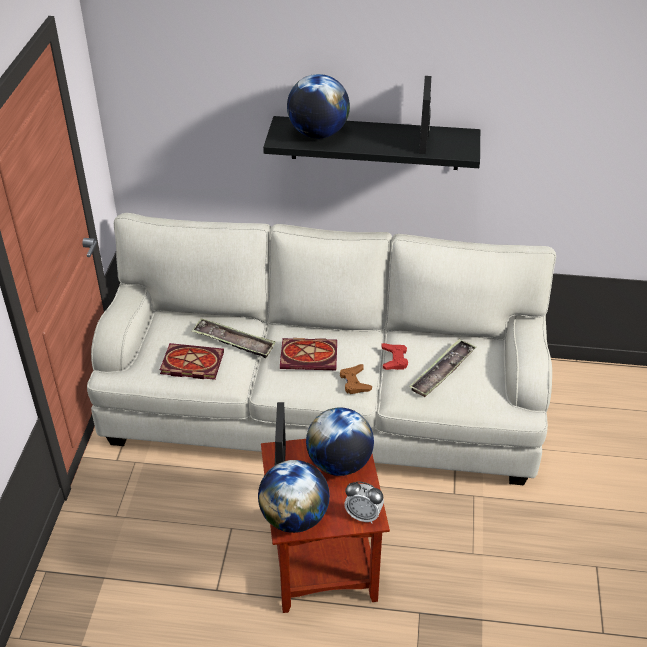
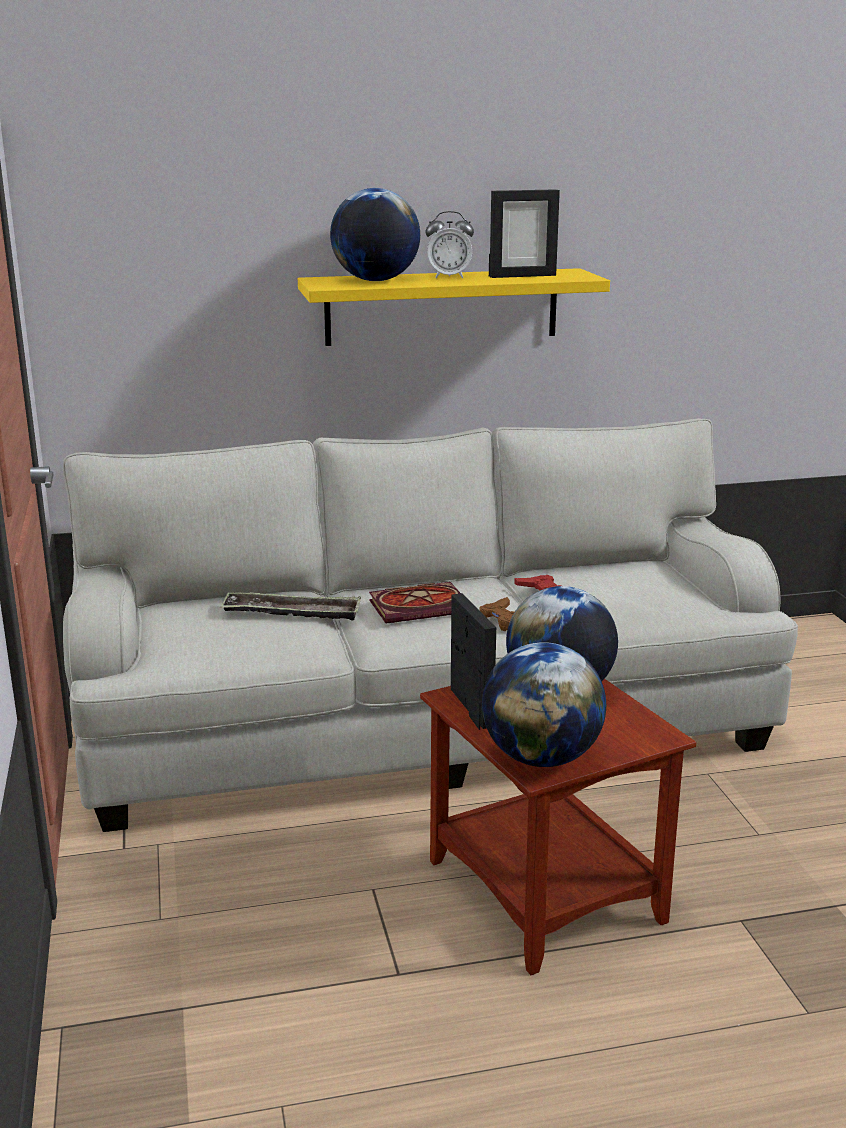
camera: 20 degrees left, 20 degrees down
book [160,343,224,380] -> none
black shelf [263,116,480,170] -> yellow shelf [298,268,610,346]
alarm clock [344,481,384,523] -> alarm clock moved to [425,211,474,279]
tray [409,339,476,397] -> none
picture frame [419,76,431,154] -> picture frame turned 90 degrees counterclockwise [489,189,560,278]

